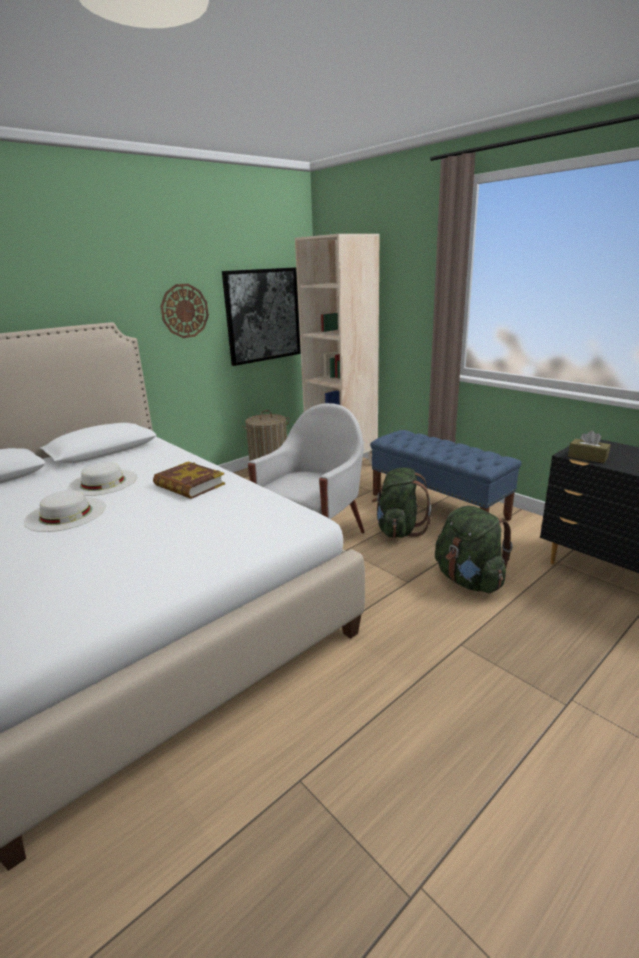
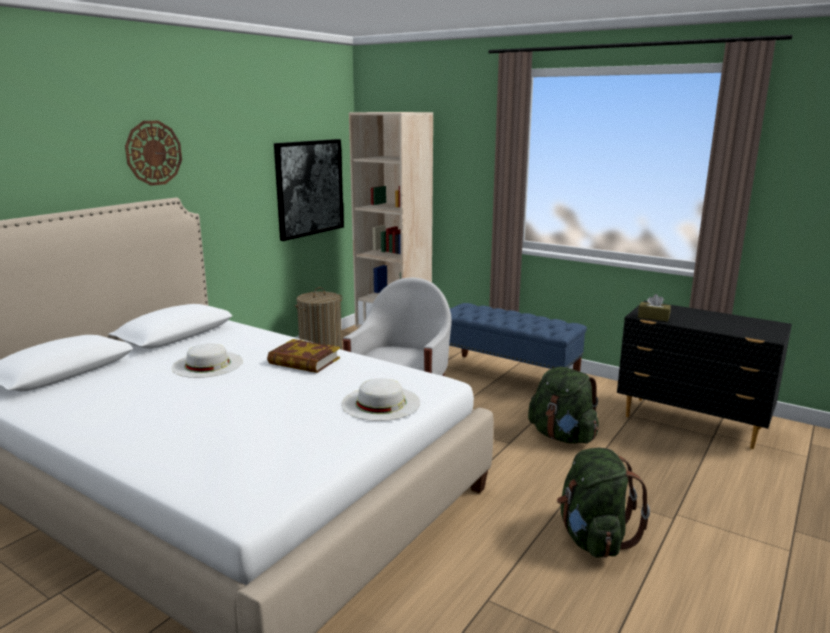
camera: 15 degrees left, 5 degrees down
white hat [24,490,106,532] -> white hat moved to [342,378,420,421]
wall clock [161,284,209,338] -> wall clock moved to [125,121,182,186]
green backpack [371,467,431,538] -> green backpack moved to [557,448,650,558]

